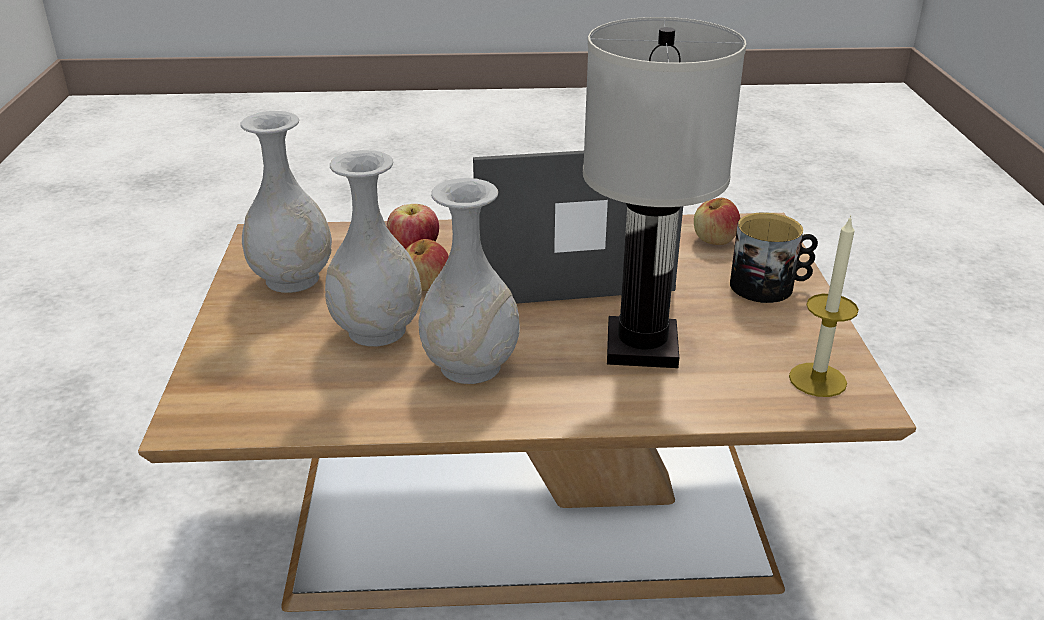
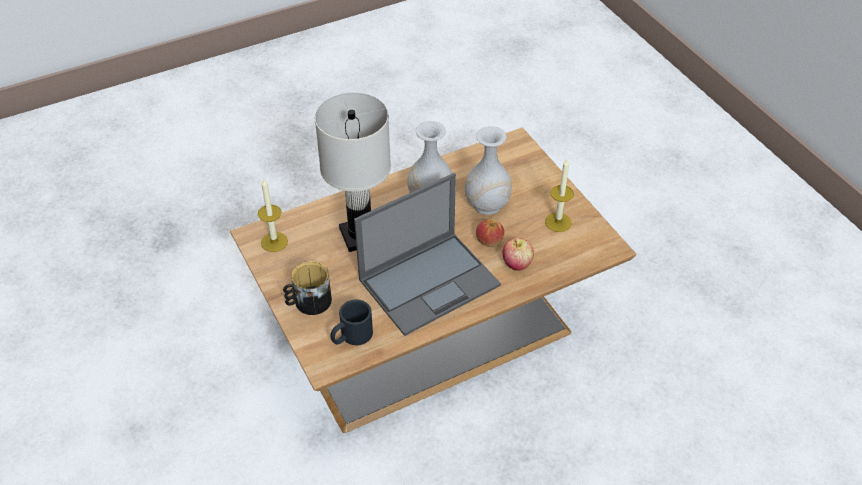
camera: 155 degrees right, 15 degrees up
white vase [240,111,332,293] -> candle [545,159,574,232]
apple [694,198,740,245] -> black mug [331,299,373,345]

